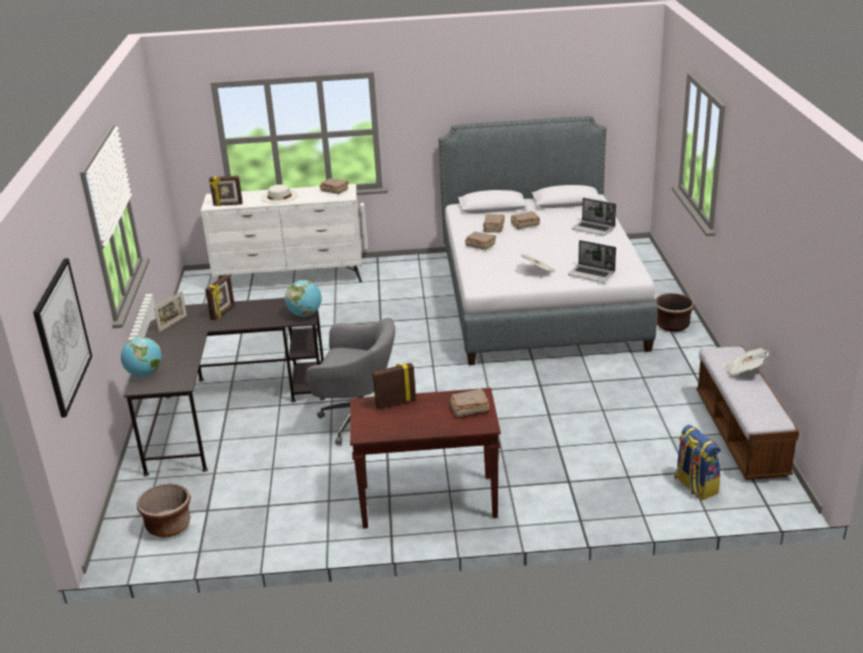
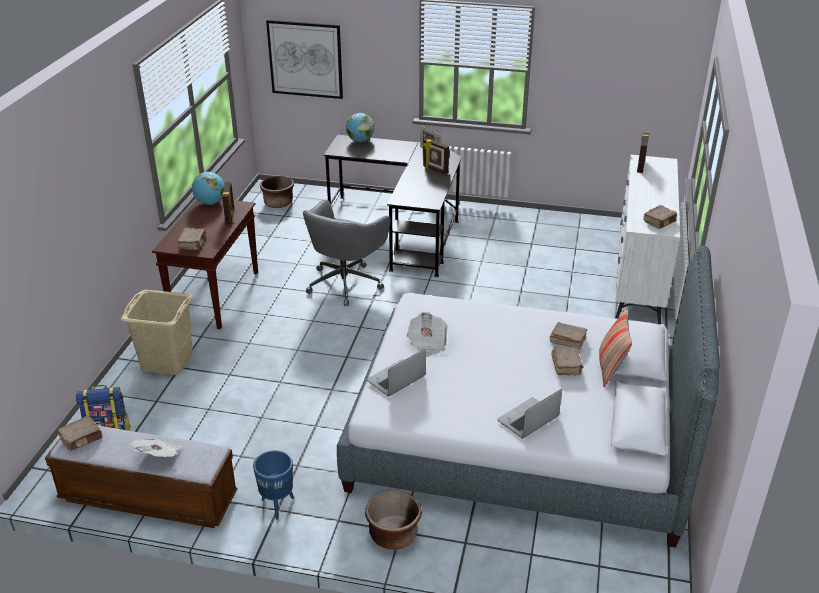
camera: 105 degrees right, 5 degrees up
white hat [260,184,299,203] -> none
globe [285,280,322,317] -> globe moved to [192,172,224,205]
brown book [465,232,496,250] -> brown book moved to [58,416,102,451]
none -> beige laundry basket [121,290,193,375]
none -> blue planter [253,450,294,519]
none -> pillow [599,308,632,387]

